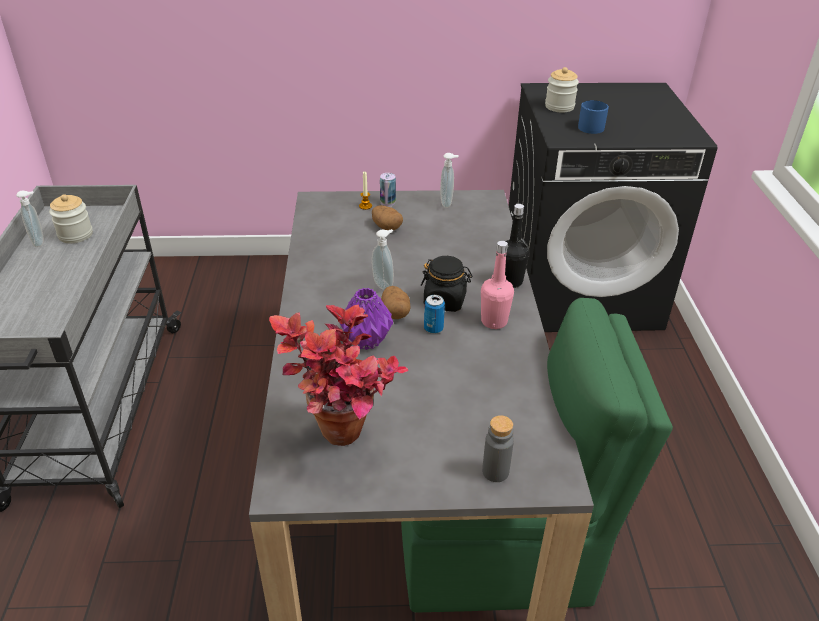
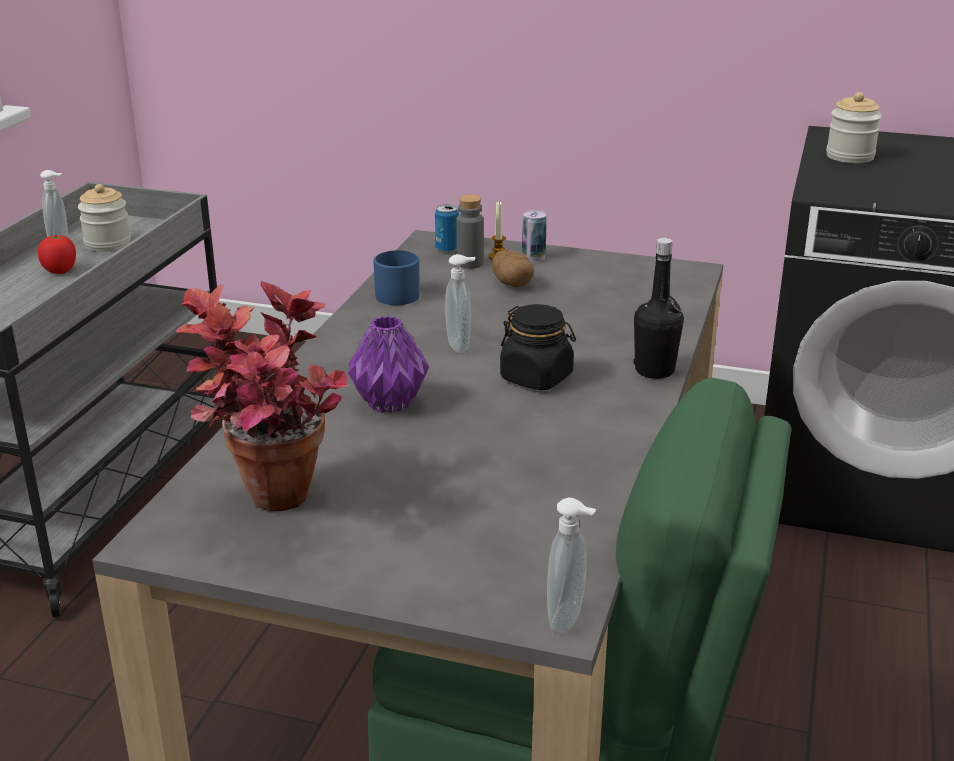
camera: 20 degrees right, 10 degrees down
potato [381,286,410,319] -> none
can [424,295,445,334] -> can moved to [435,204,459,253]
soap dispenser [440,153,459,208] -> soap dispenser moved to [547,498,596,633]
pink bottle [481,241,514,329] -> none
grey bottle [482,415,514,482] -> grey bottle moved to [456,194,484,269]
blue mug [578,100,609,134] -> blue mug moved to [374,250,420,305]
none -> tomato [38,235,76,274]

